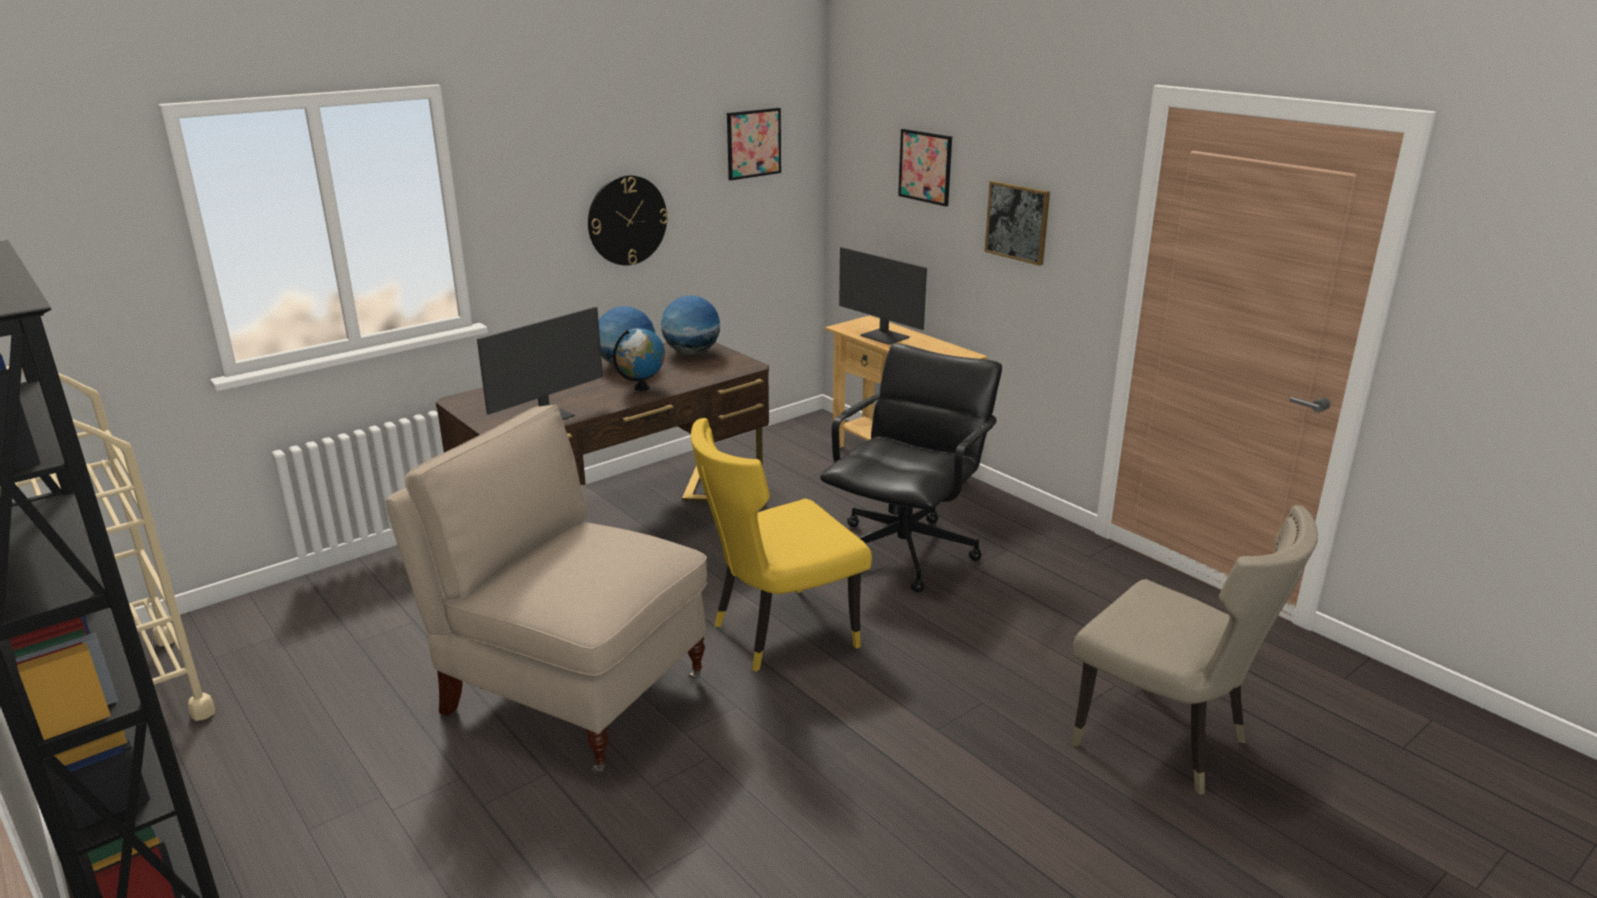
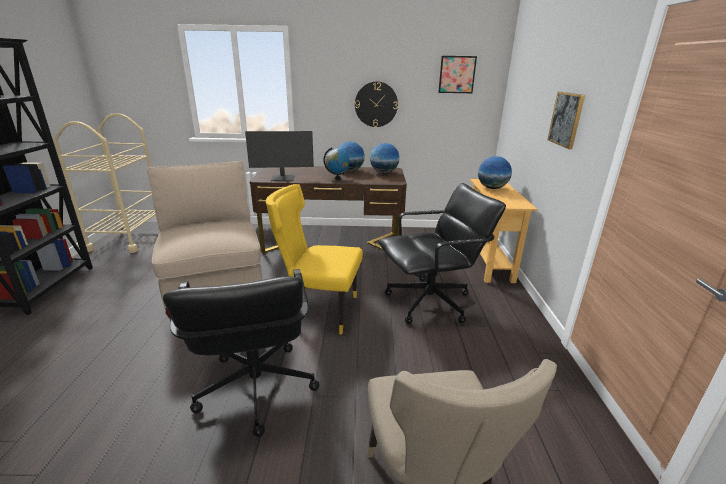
camera: 40 degrees right, 0 degrees up
monitor [839,247,927,345] -> globe [478,156,512,189]
picture [898,129,952,206] -> none
none -> black office chair [163,269,320,437]

